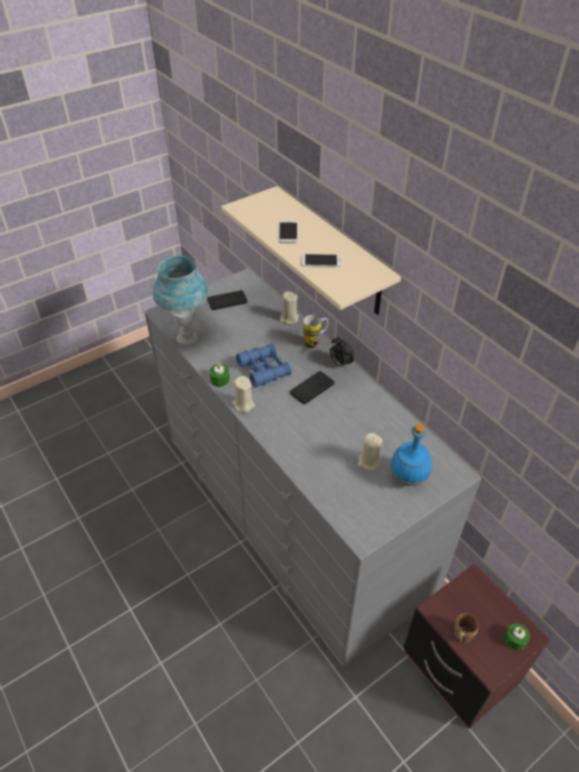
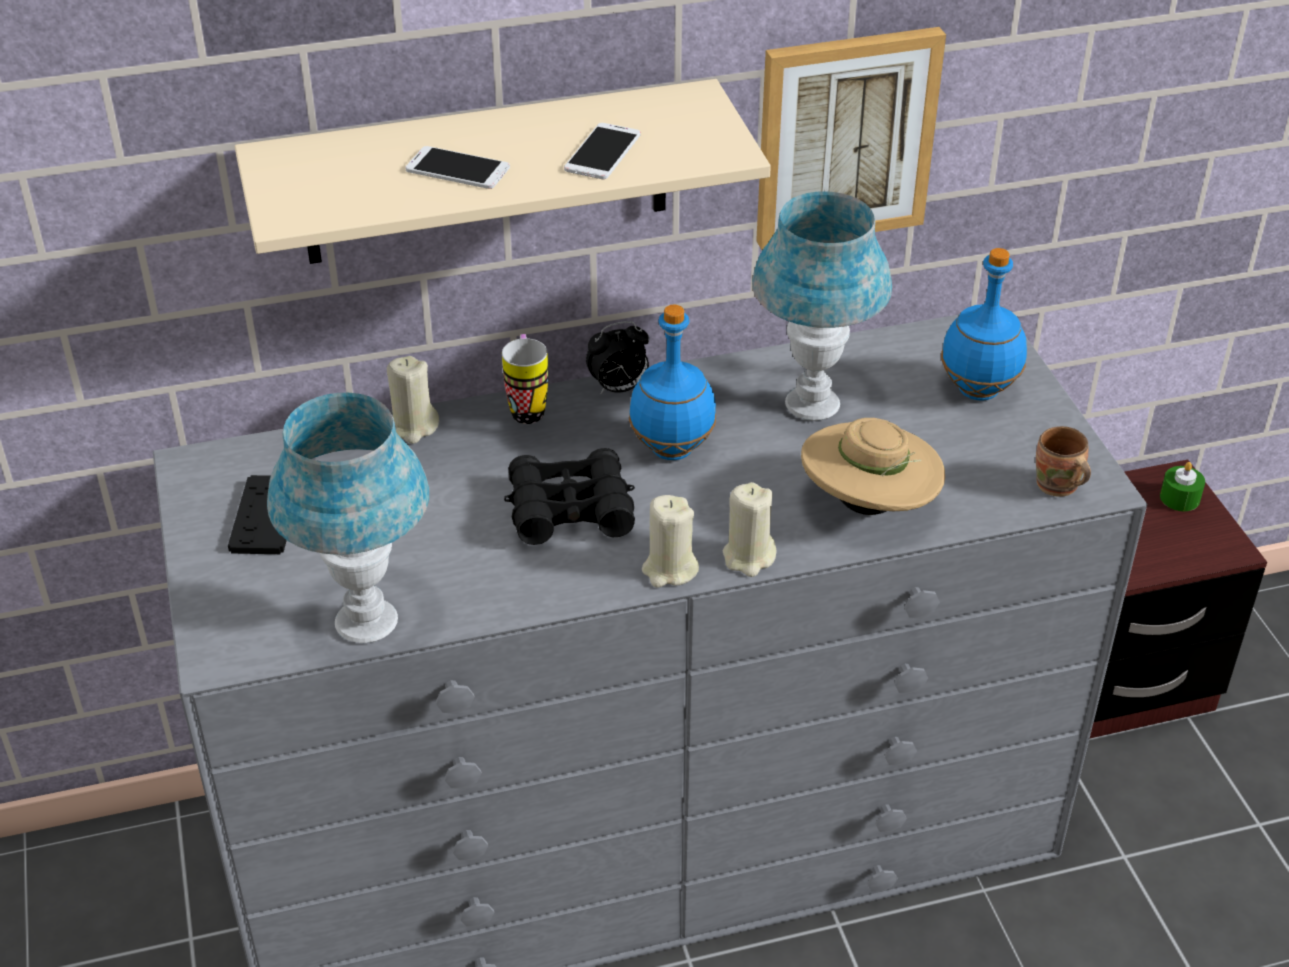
camera: 70 degrees left, 5 degrees down
green candle [209,363,230,387] -> none
blue binoculars [236,343,292,387] -> black binoculars [504,448,635,545]
black game controller [290,371,334,404] -> blue bottle [629,305,716,460]
beige candle [358,433,382,471] -> beige candle moved to [723,482,777,577]
brown mug [454,613,479,643] -> brown mug moved to [1036,426,1091,497]
none -> blue table lamp [752,191,892,421]
none -> picture [756,27,946,250]
none -> beige hat [801,418,945,515]

